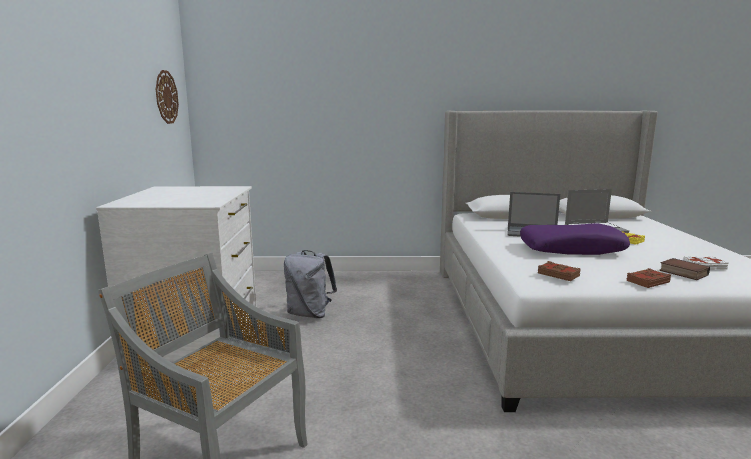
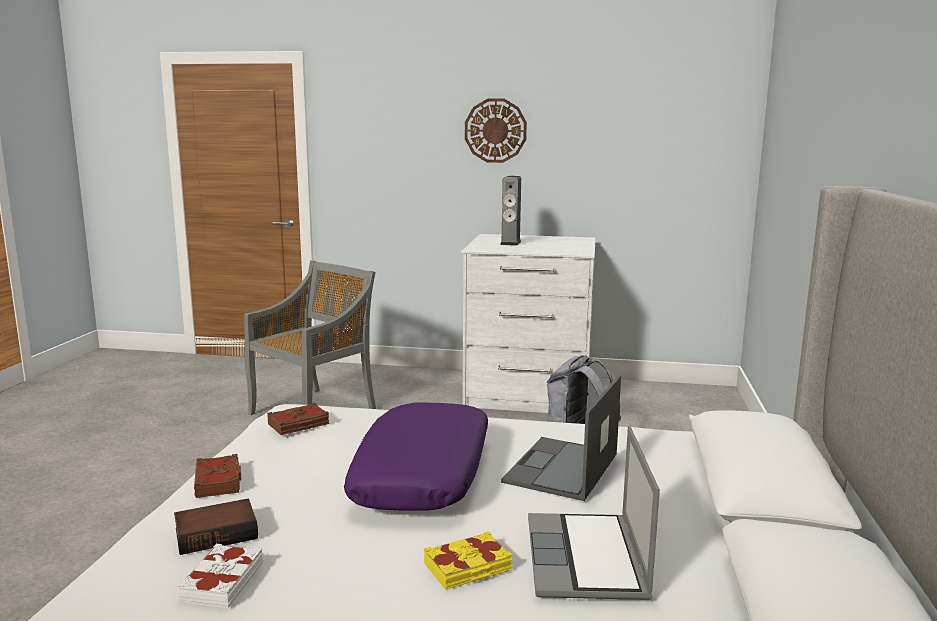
camera: 100 degrees right, 0 degrees up
wall clock [156,70,179,124] -> wall clock moved to [465,98,527,163]
none -> speaker [500,176,521,246]

